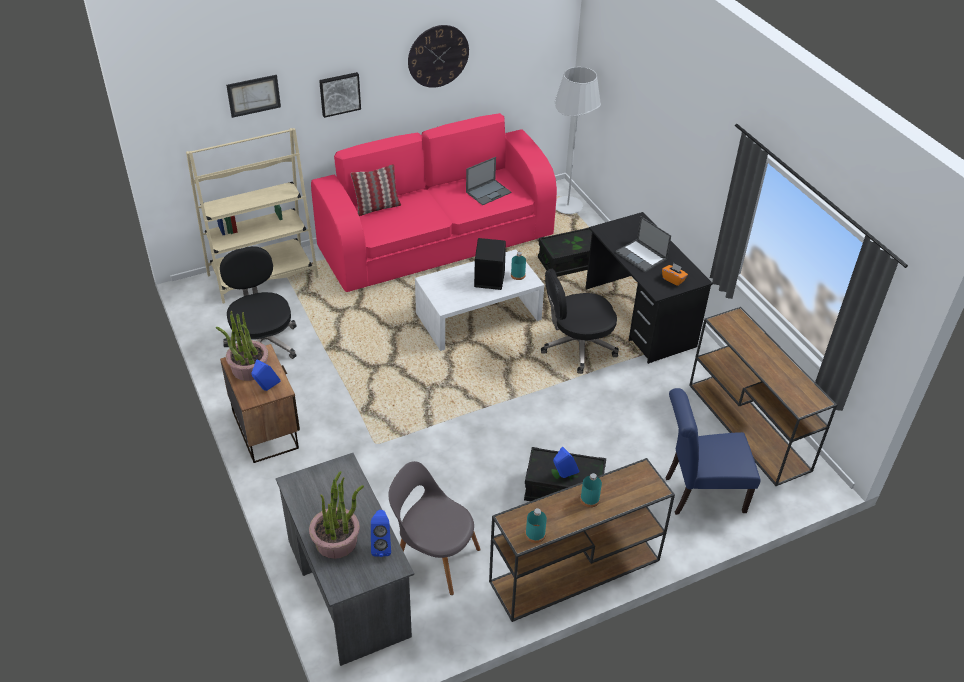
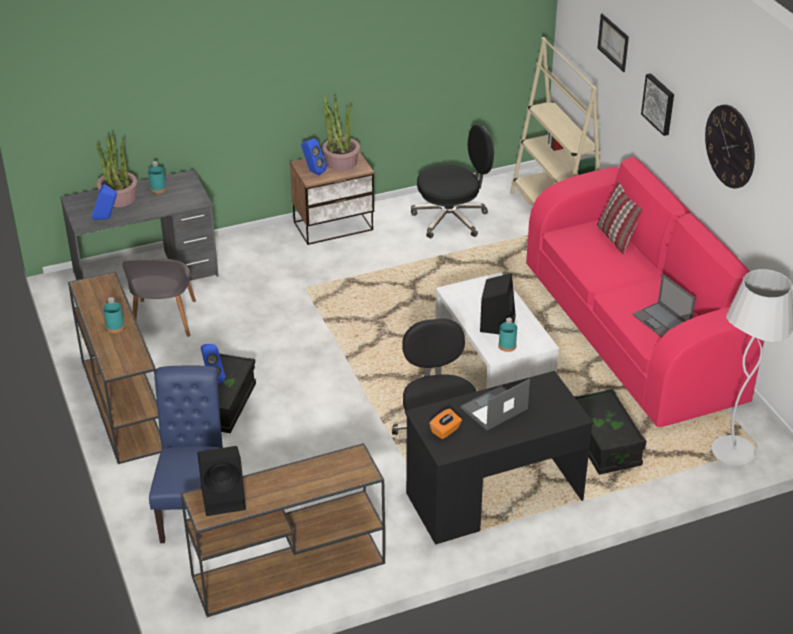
camera: 95 degrees right, 5 degrees down
grey chair [388,461,481,595] -> grey chair turned 150 degrees clockwise [122,259,196,337]
turquoise bottle [525,508,547,543] -> turquoise bottle moved to [148,161,166,194]
none -> black speaker [197,446,246,516]

